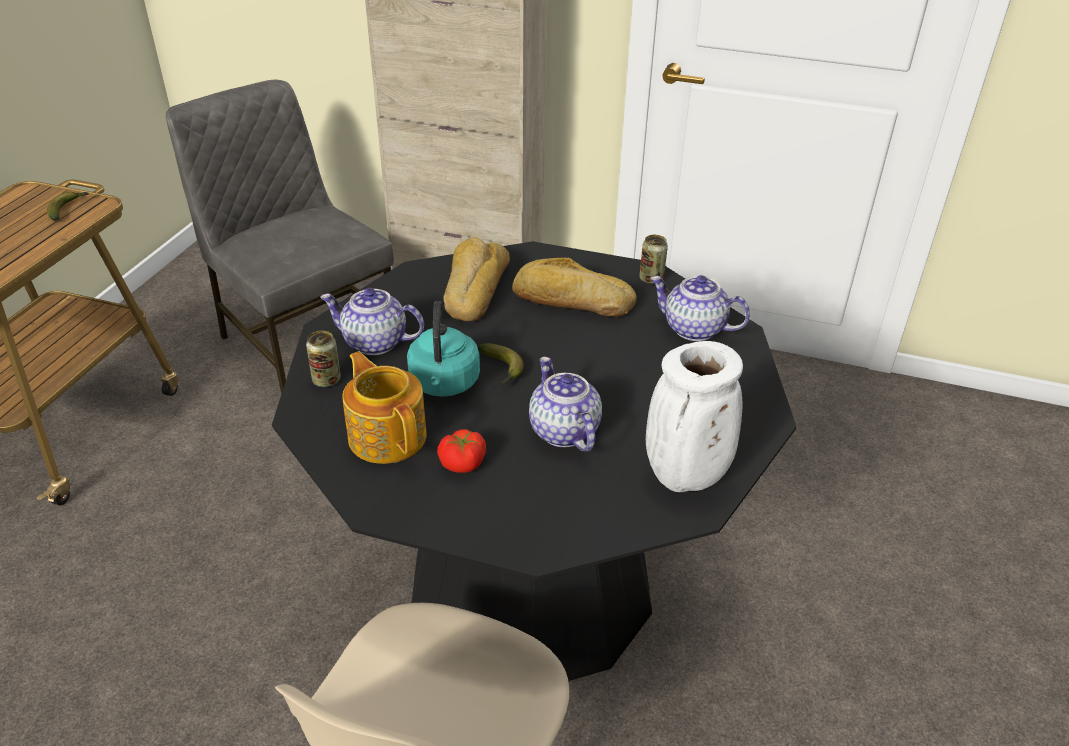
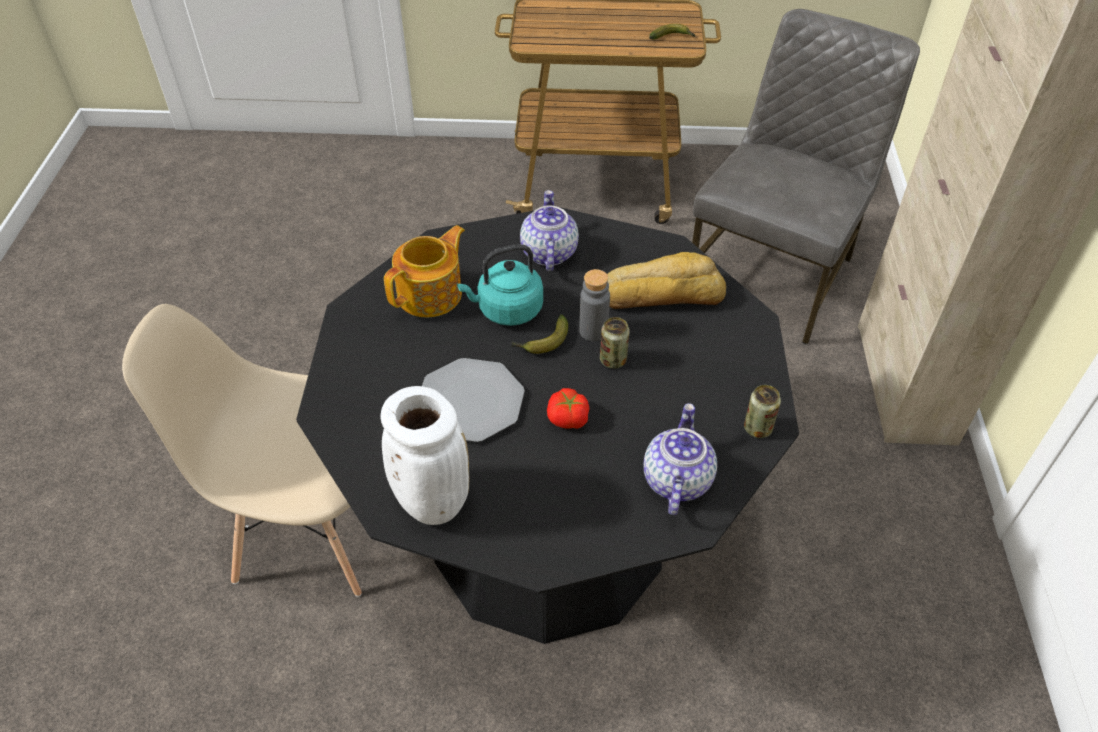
camera: 75 degrees right, 10 degrees up
can [306,331,341,387] -> can moved to [600,317,630,369]
tomato [437,429,486,473] -> tomato moved to [547,388,590,429]
bread [512,258,636,317] -> none
teapot [529,357,602,452] -> plate [422,358,525,442]
none -> grey bottle [579,269,610,341]

